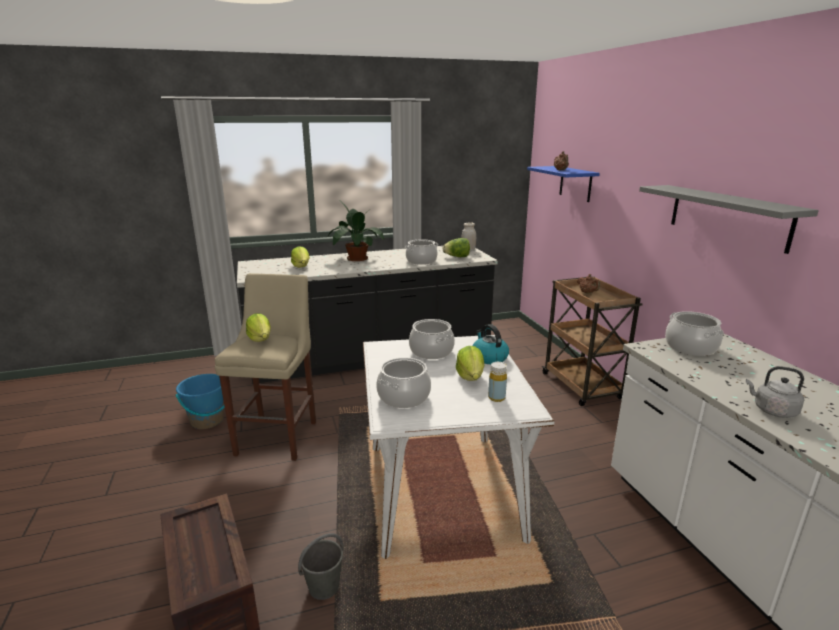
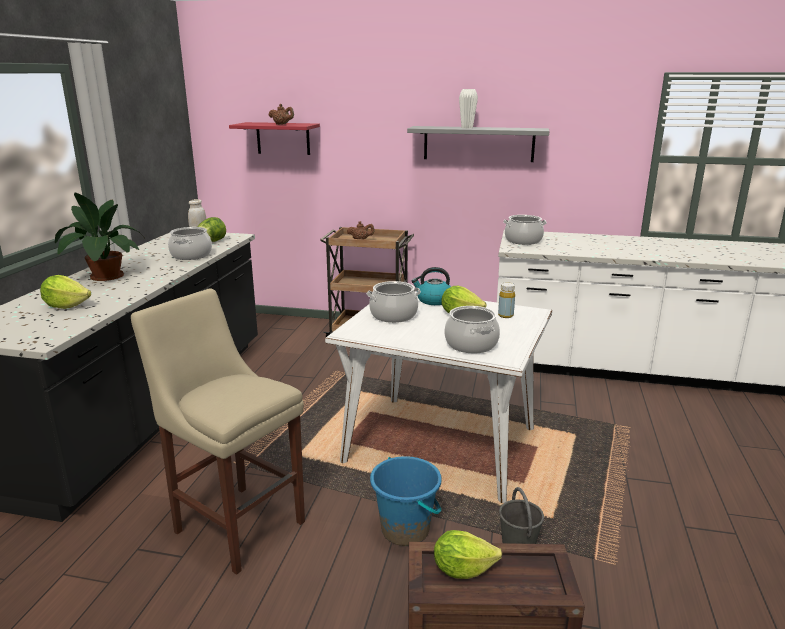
camera: 60 degrees left, 0 degrees up
blue bucket [175,374,225,429] -> blue bucket moved to [370,456,442,546]
lettuce [246,313,271,342] -> lettuce moved to [434,530,502,579]
blue shelf [527,166,600,202] -> red shelf [229,122,320,155]
grey kettle [746,366,804,418] -> none
none -> white vase [459,89,478,128]

